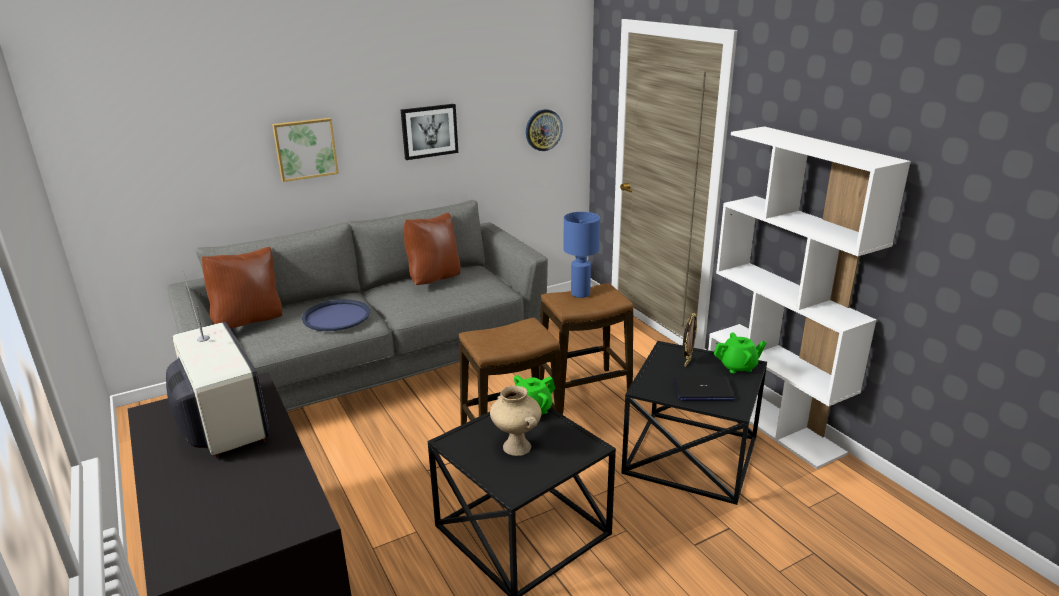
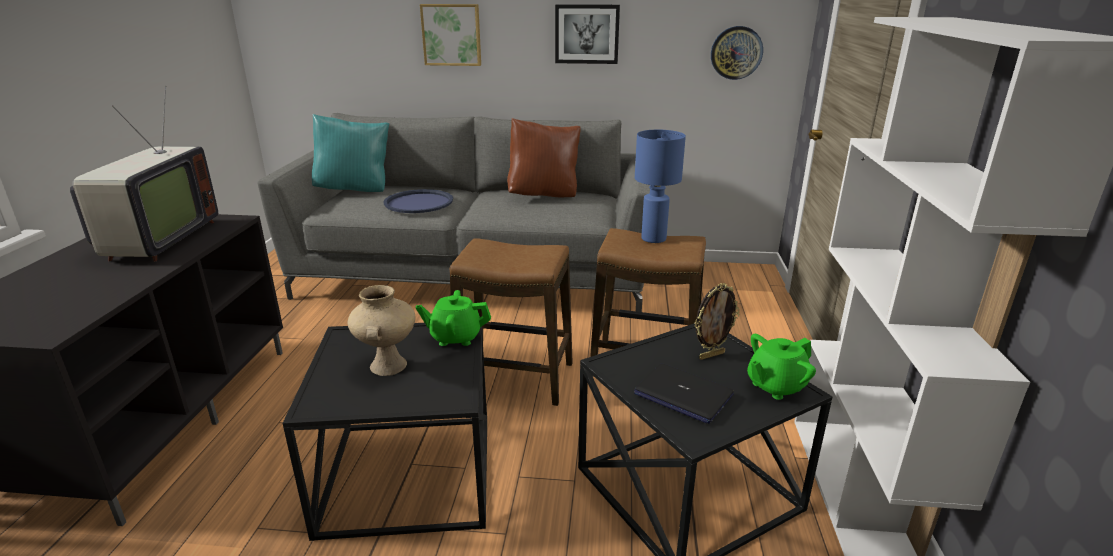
camera: 35 degrees right, 0 degrees up
brown pillow [202,247,282,329] -> turquoise pillow [312,114,389,192]
green teapot [714,332,767,373] -> green teapot turned 120 degrees clockwise [747,334,816,400]

